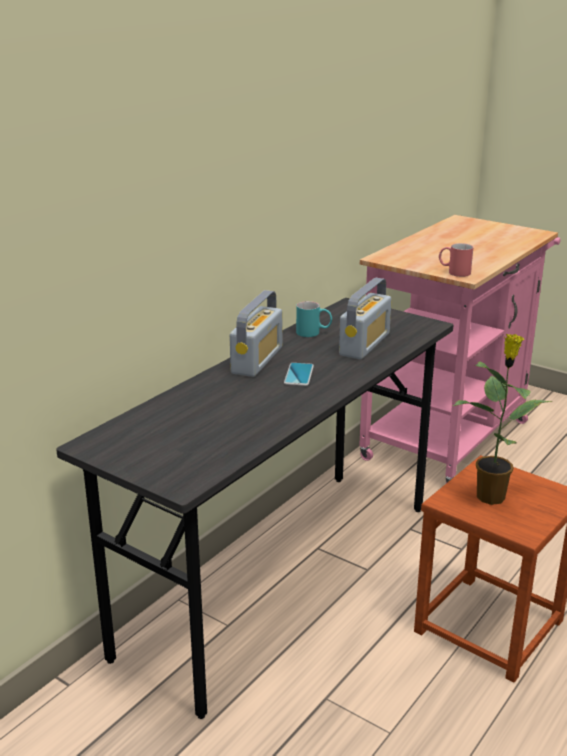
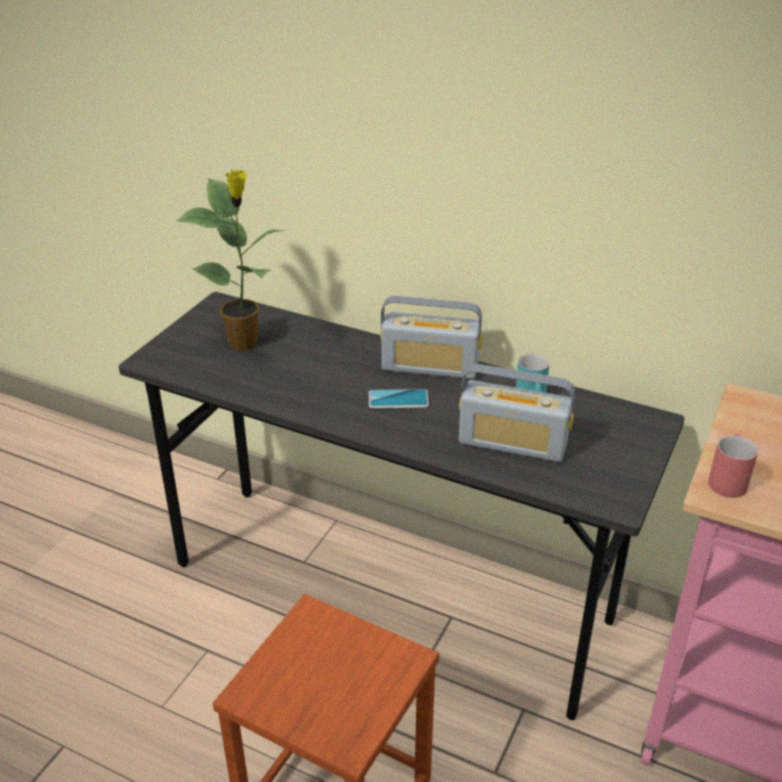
camera: 80 degrees right, 10 degrees up
potted plant [453,334,552,505] -> potted plant moved to [177,170,285,351]

